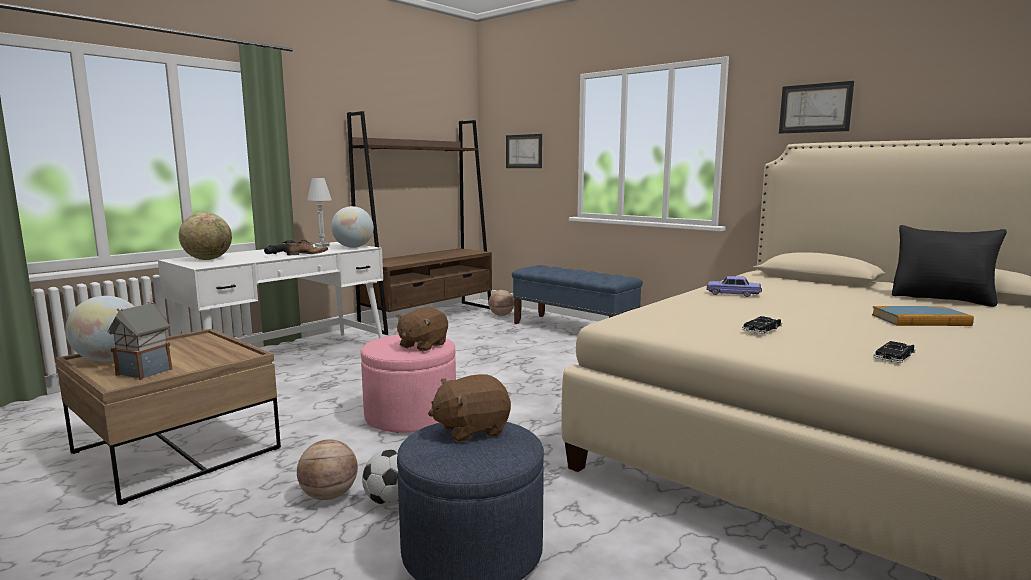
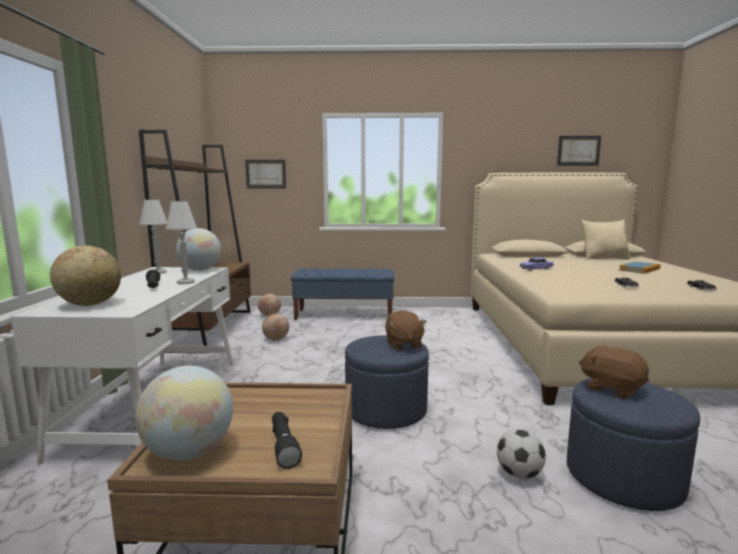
camera: 40 degrees left, 0 degrees up
toy house [107,302,172,380] -> black flashlight [272,412,302,469]
shoe [286,240,328,255] -> white table lamp [166,201,197,285]
basketball [297,439,358,500] -> basketball moved to [262,313,289,340]
pink ottoman [361,335,456,433] -> blue ottoman [345,335,429,429]
brown plush toy [428,374,511,442] -> brown plush toy turned 105 degrees clockwise [579,345,649,399]
picture [779,81,854,134] -> picture moved to [557,136,601,166]
black pillow [892,225,1007,307] -> beige pillow [581,220,630,260]

